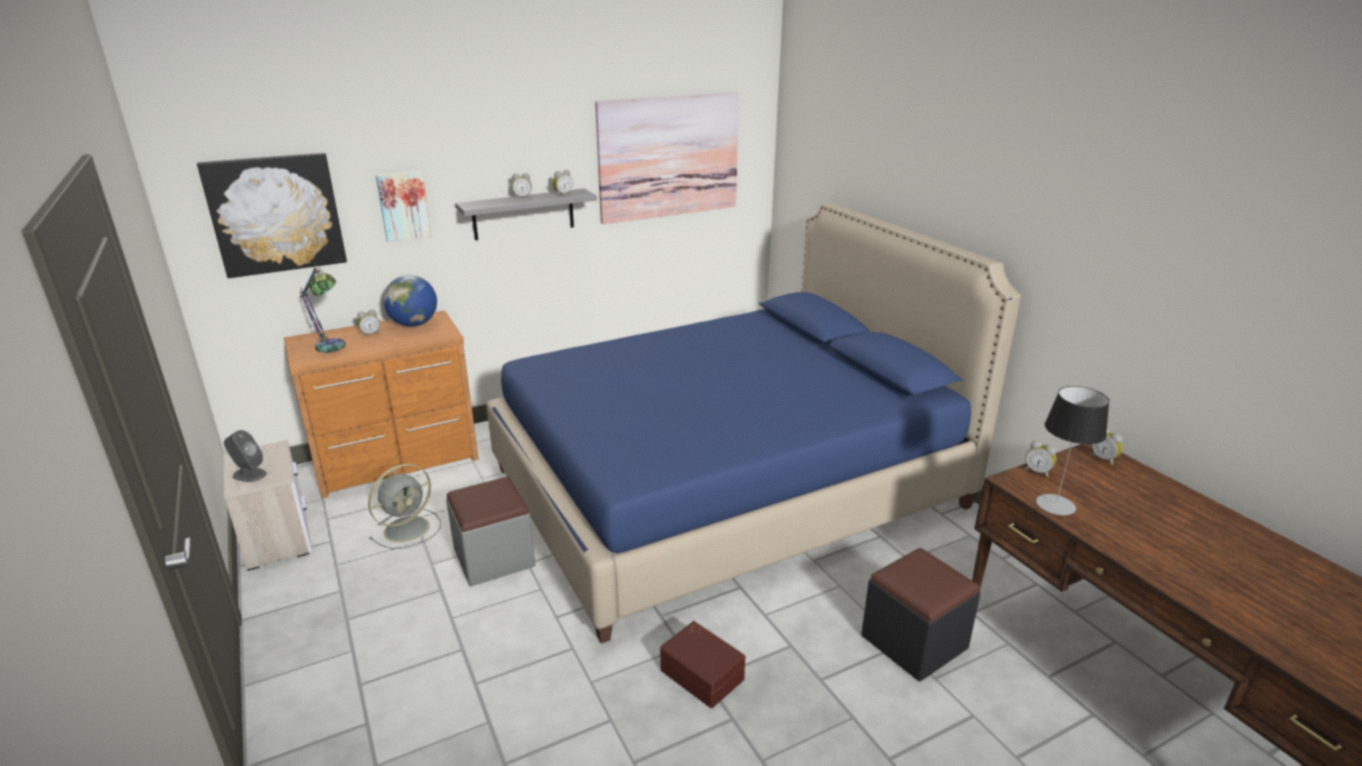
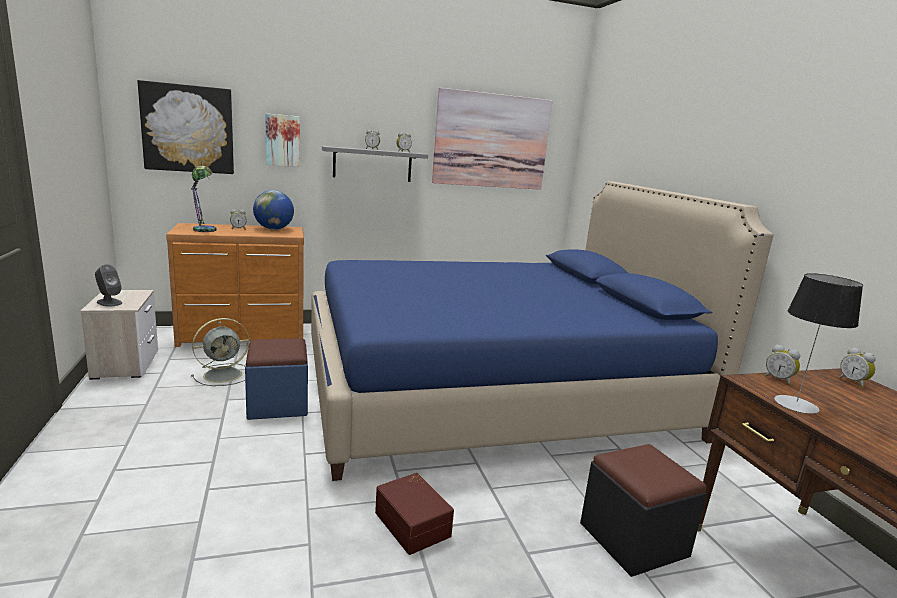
camera: 10 degrees right, 10 degrees down
grey ottoman [446,477,536,586] -> blue ottoman [245,338,308,420]

